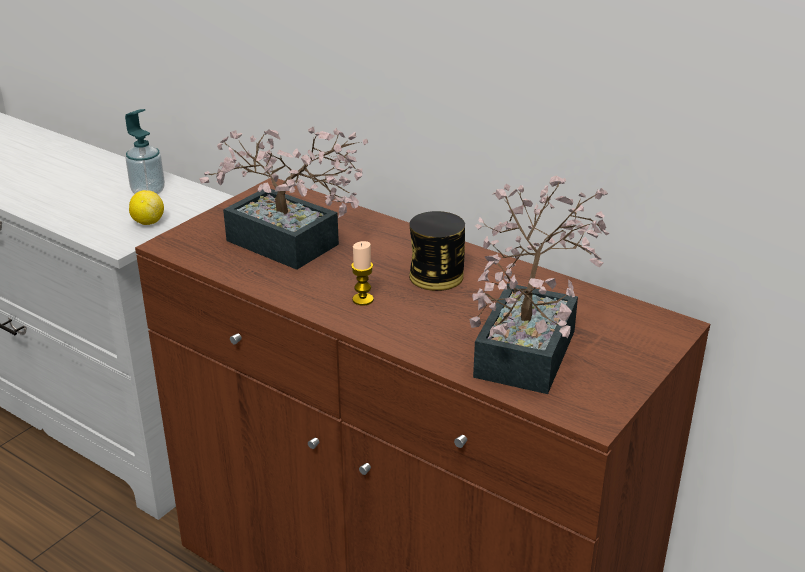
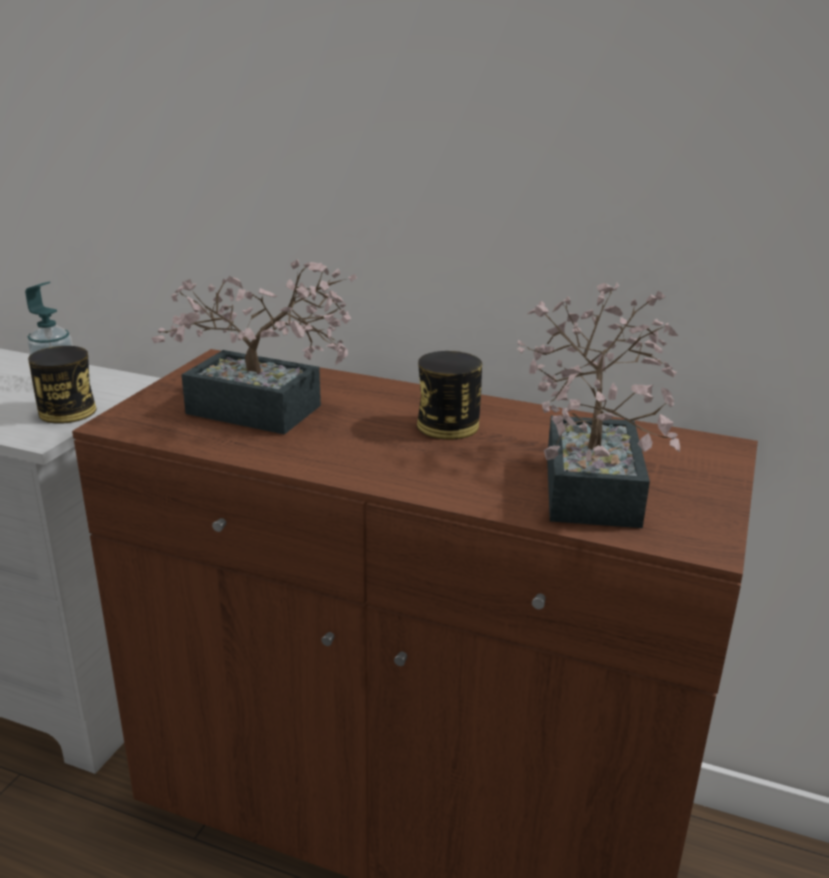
camera: 15 degrees left, 5 degrees down
lemon [129,190,164,225] -> can [28,346,96,424]
candle [351,241,374,306] -> none

